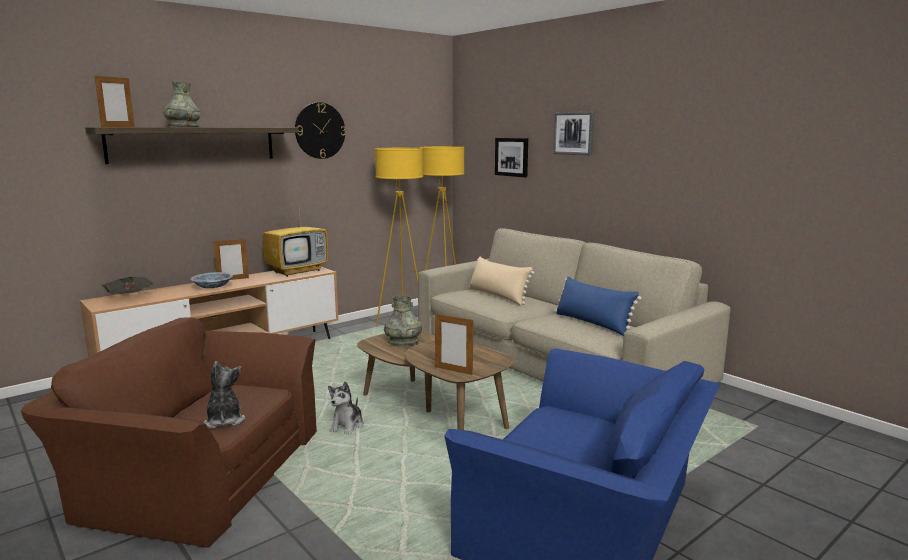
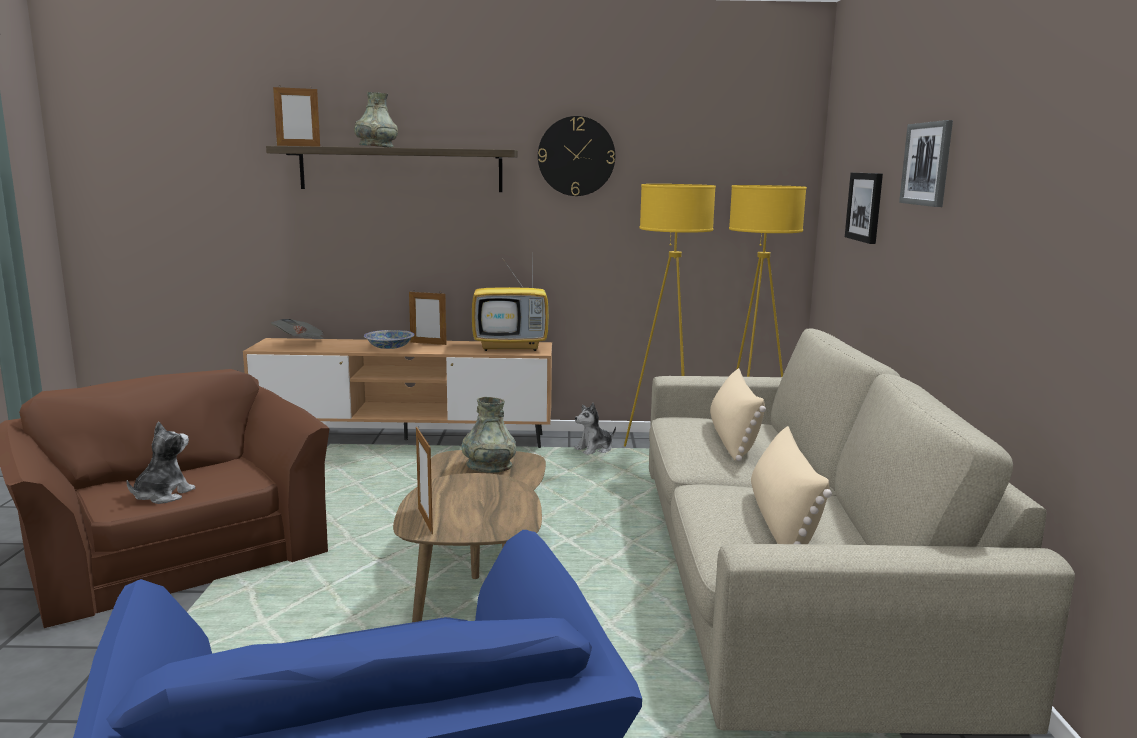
camera: 40 degrees right, 0 degrees up
plush toy [328,381,363,435] -> plush toy moved to [574,403,616,455]
blue pillow [555,277,641,336] -> beige pillow [751,426,832,544]

